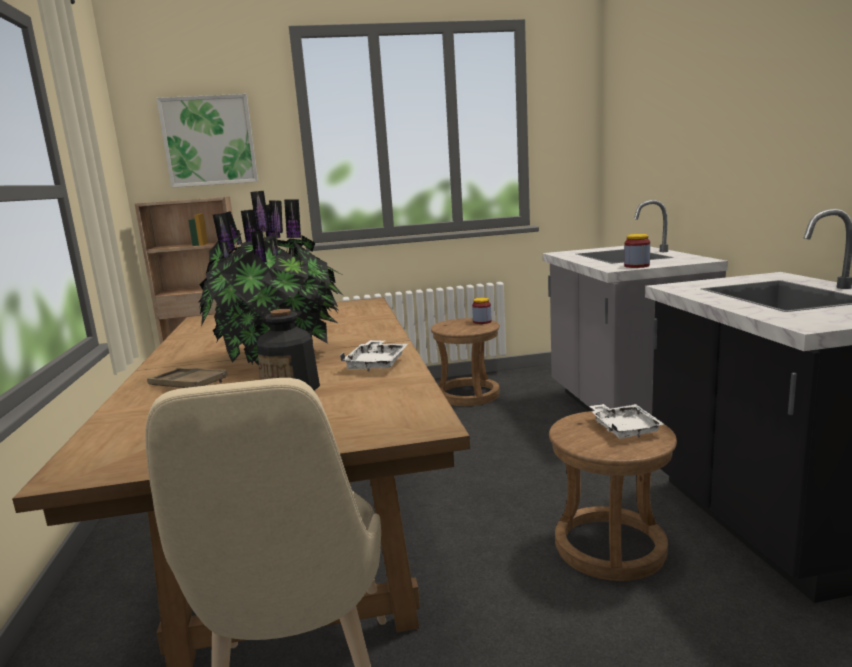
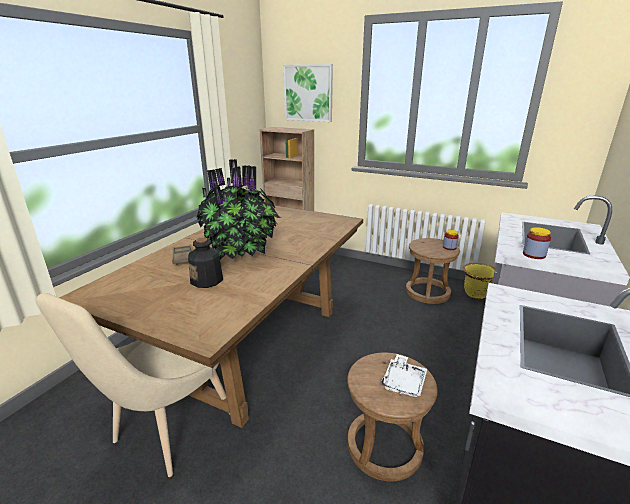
camera: 35 degrees right, 10 degrees up
white tray [340,340,408,371] -> none
none -> yellow planter [463,263,495,299]

